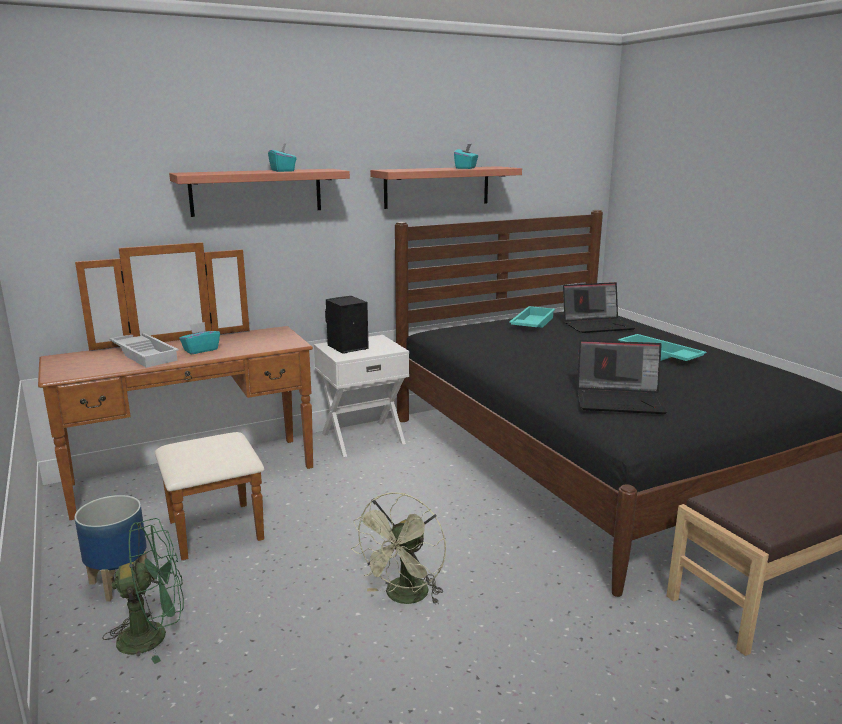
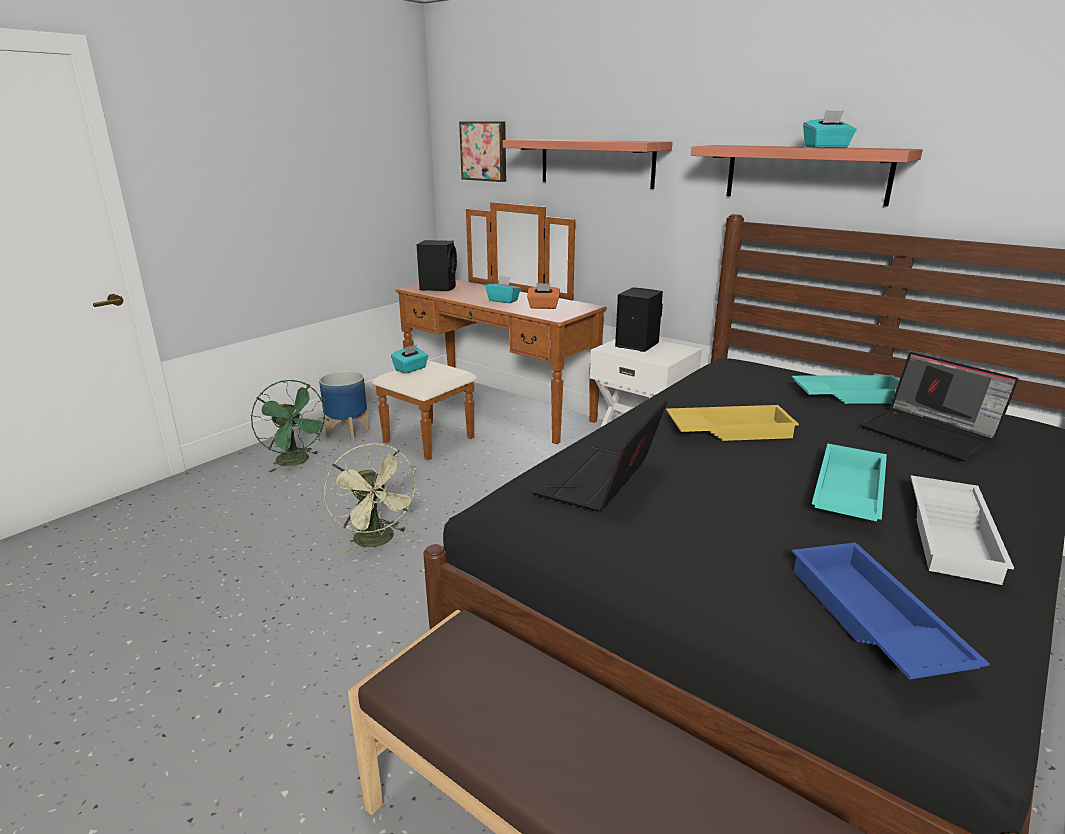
camera: 65 degrees right, 5 degrees up
white tray [109,333,179,368] -> white tray moved to [911,475,1014,585]
turquoise tissue box [268,143,297,172] -> turquoise tissue box moved to [391,345,428,374]
green fan [351,492,446,604] -> green fan turned 120 degrees counterclockwise [324,443,419,554]
laptop [577,340,667,414] -> laptop turned 45 degrees clockwise [531,400,667,512]
none -> black speaker [417,240,457,291]
none -> picture [459,121,506,182]
none -> orange tissue box [527,283,560,309]
none -> yellow tray [666,405,799,441]
none -> blue tray [792,542,990,679]

